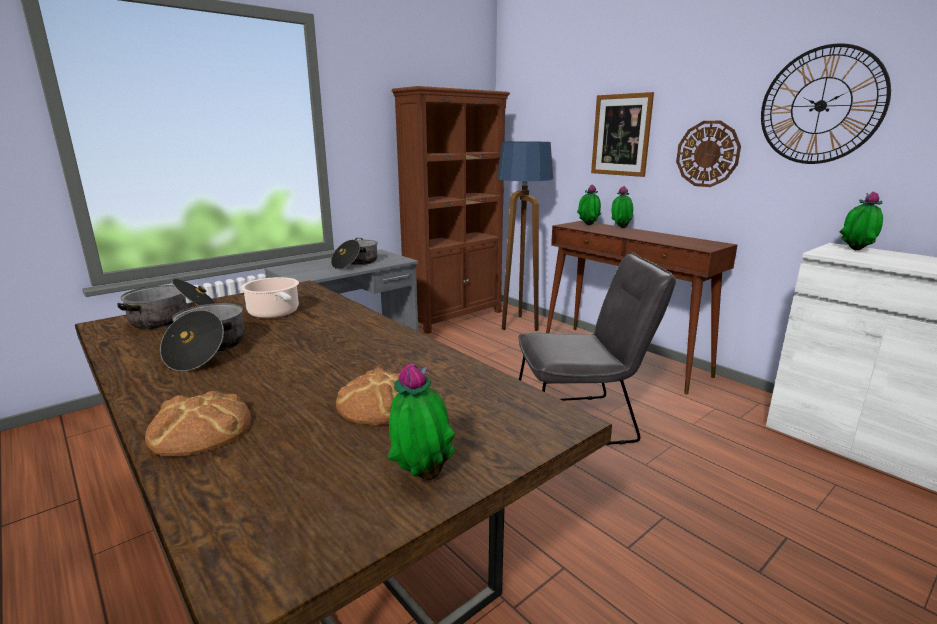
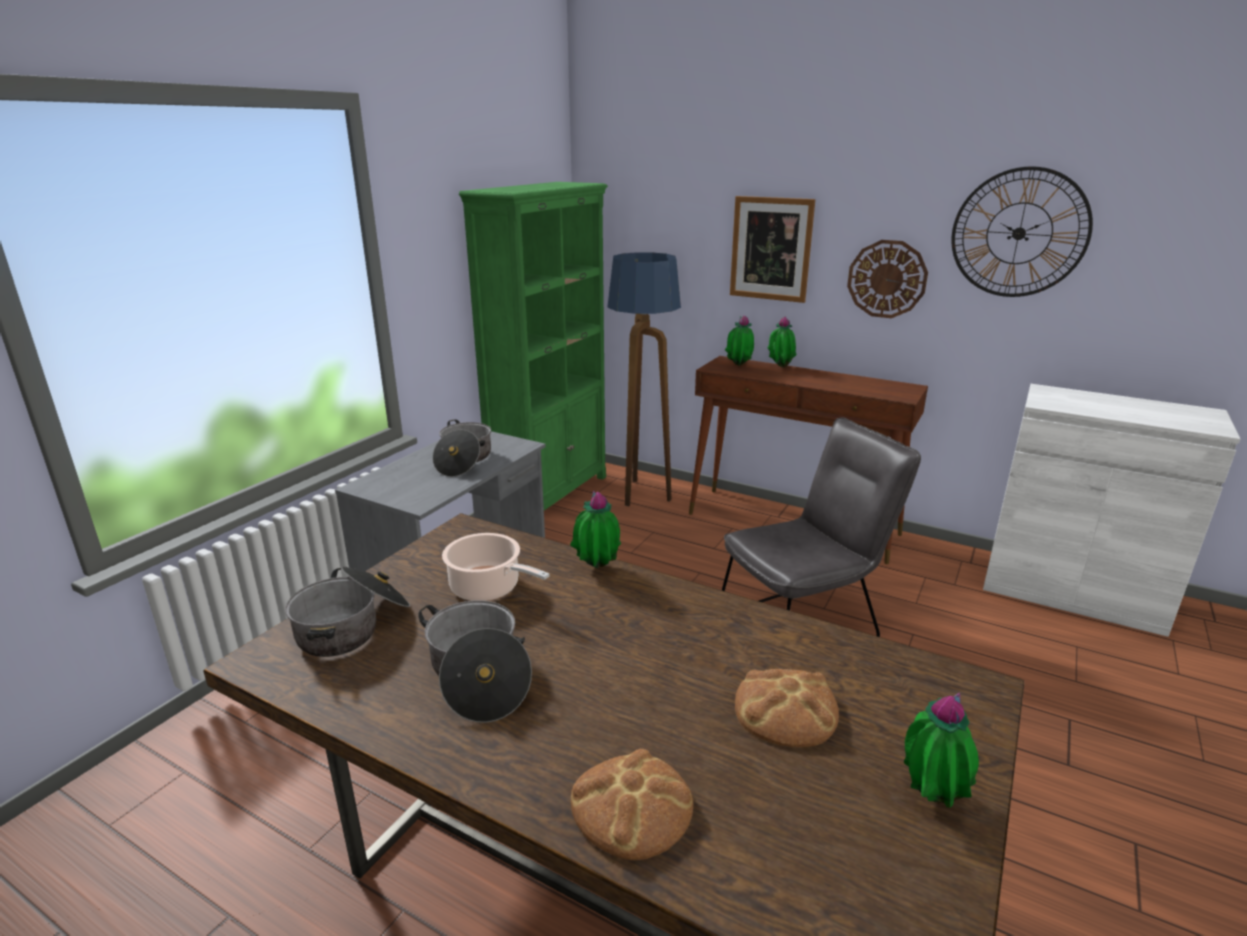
camera: 20 degrees left, 5 degrees up
brown bookcase [392,86,510,334] -> green bookcase [459,182,608,510]
potted plant [839,191,883,250] -> potted plant moved to [570,490,621,568]

